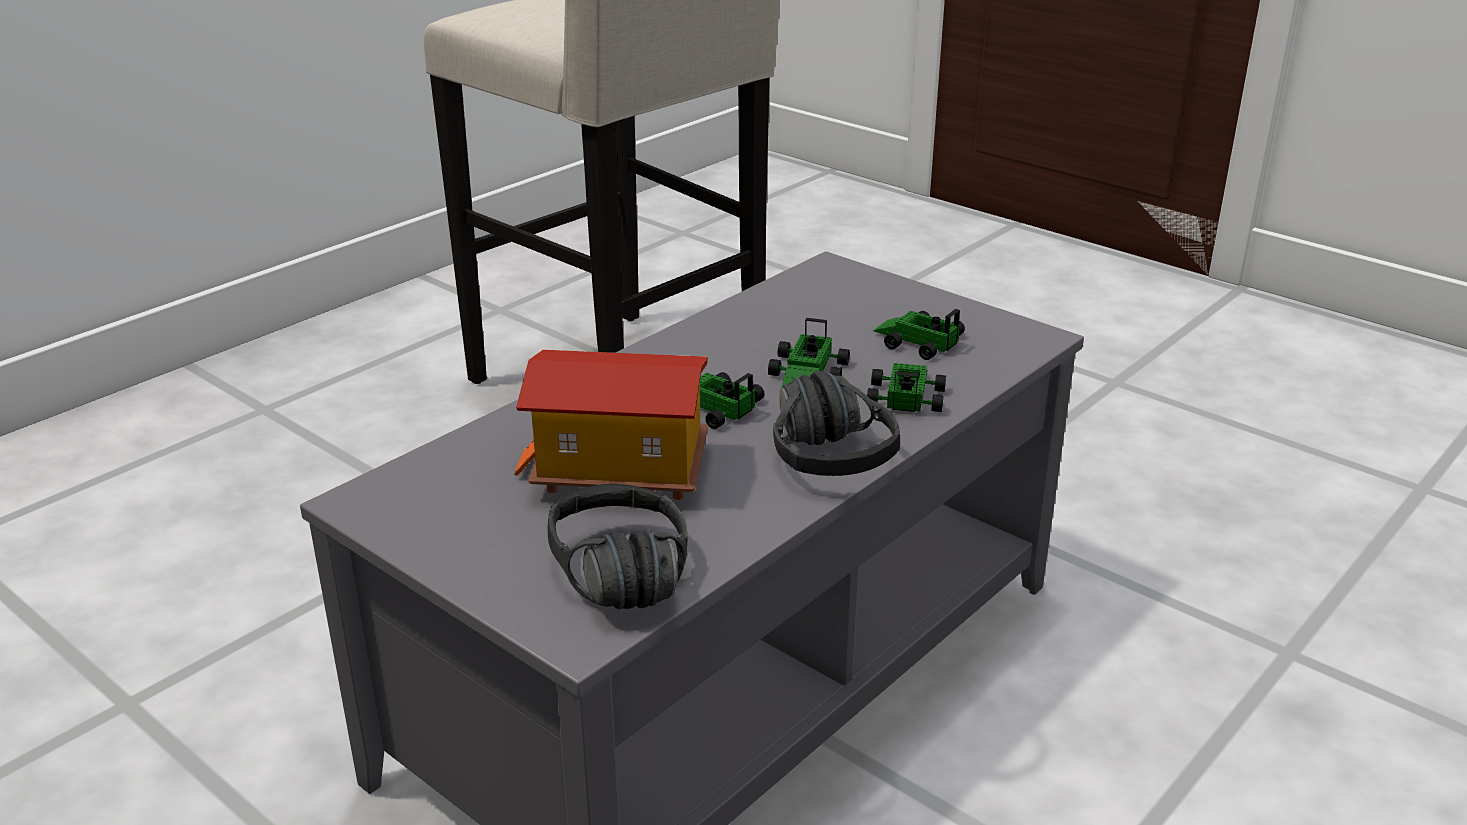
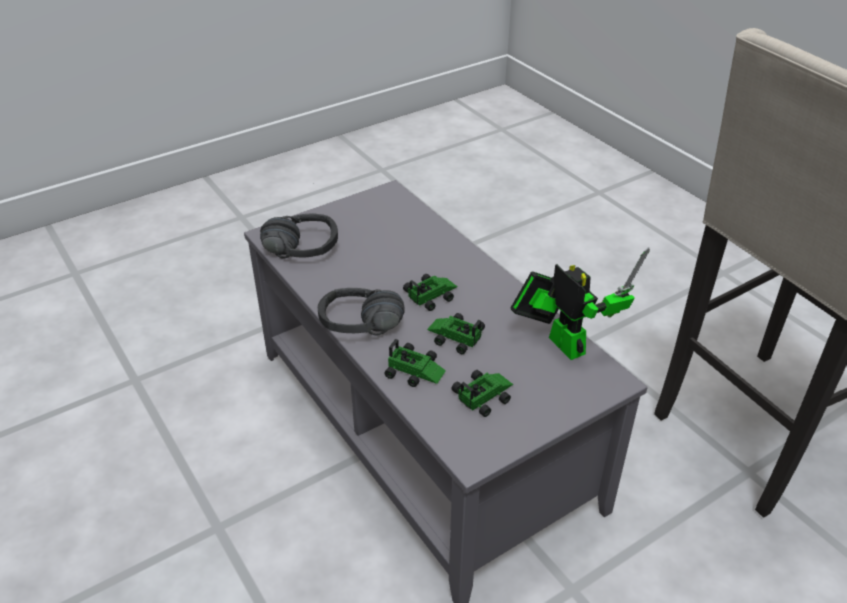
camera: 105 degrees right, 10 degrees up
toy house [514,350,708,500] -> none
none -> toy robot [511,247,650,360]

